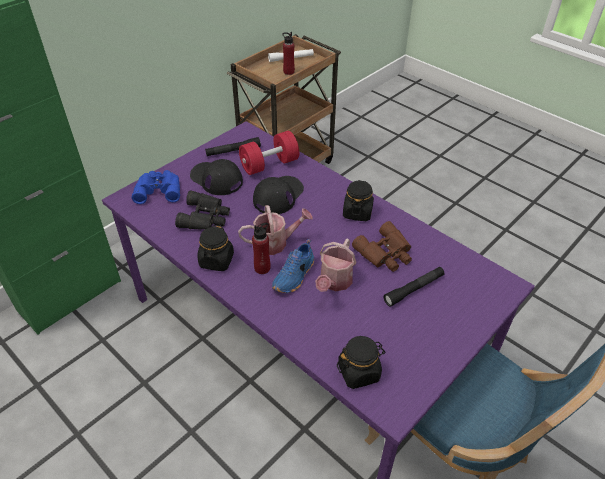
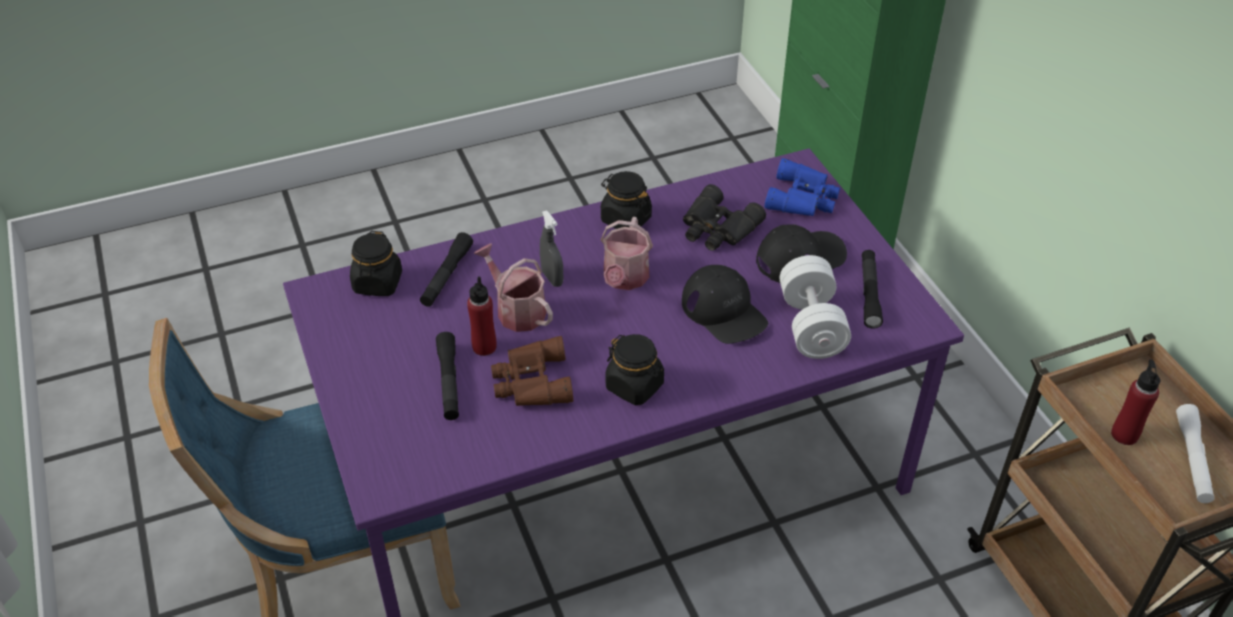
camera: 115 degrees right, 0 degrees up
red dumbbell [239,131,299,175] -> white dumbbell [779,255,851,359]
red bottle [252,223,271,274] -> red bottle moved to [467,276,497,356]
blue shoe [272,239,314,293] -> grey spray bottle [540,211,563,287]
none -> black flashlight [420,232,473,307]

